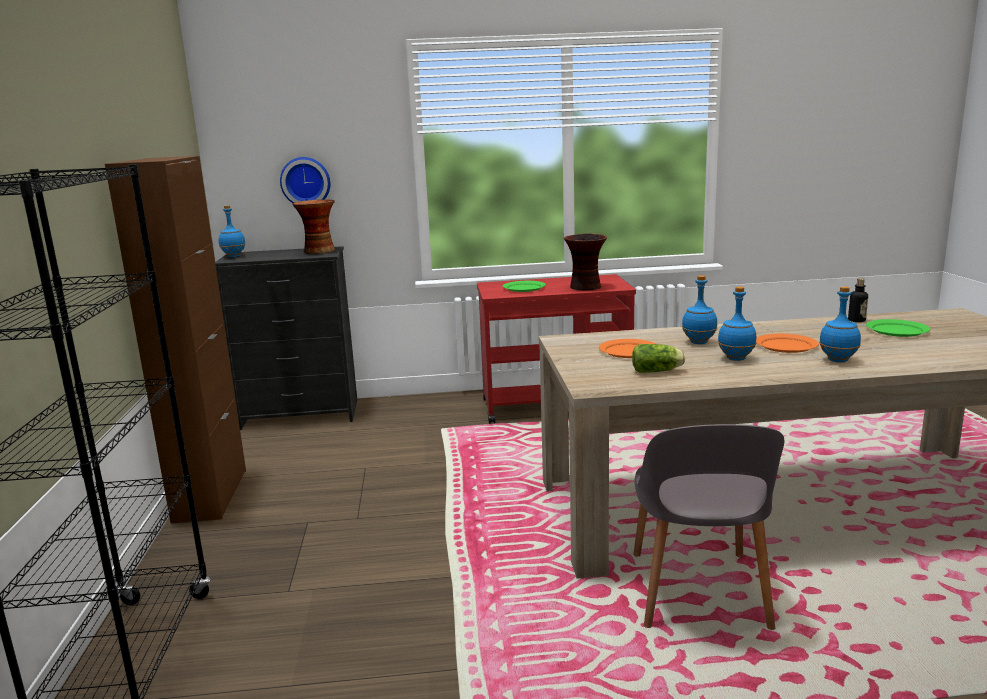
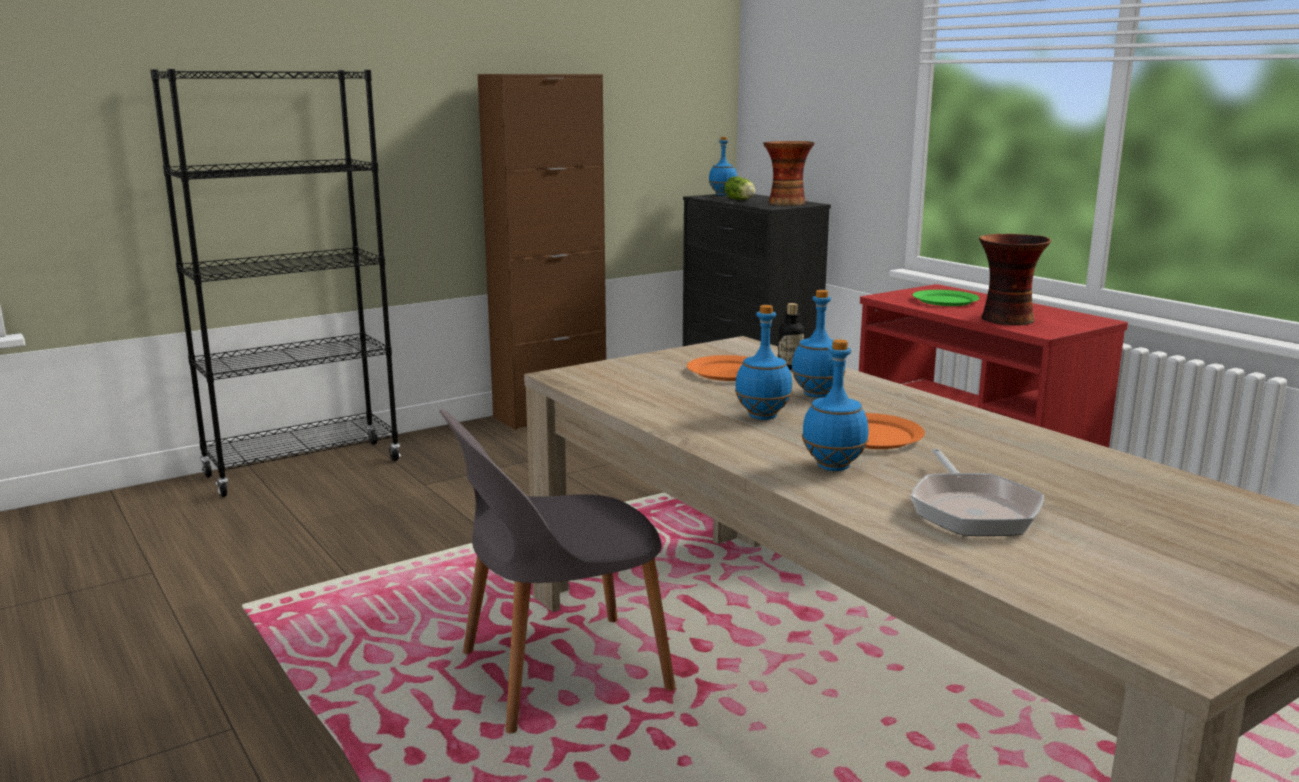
camera: 60 degrees right, 0 degrees up
wall clock [280,157,330,203] -> none
lettuce [632,344,685,373] -> lettuce moved to [724,177,756,200]
bottle [848,278,868,322] -> bottle moved to [778,303,804,370]
green plate [866,319,930,337] -> none
none -> frying pan [910,448,1044,536]

